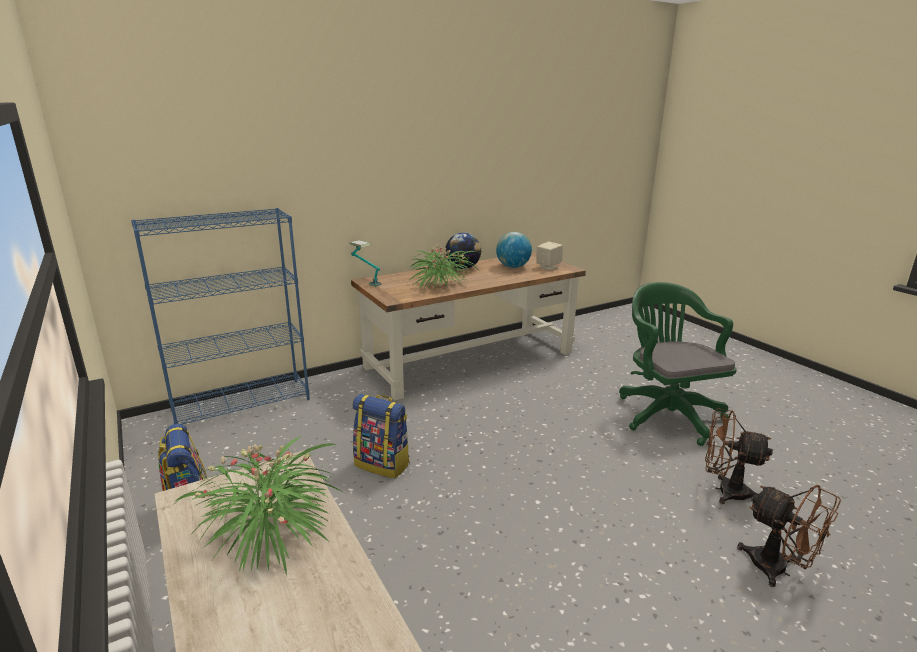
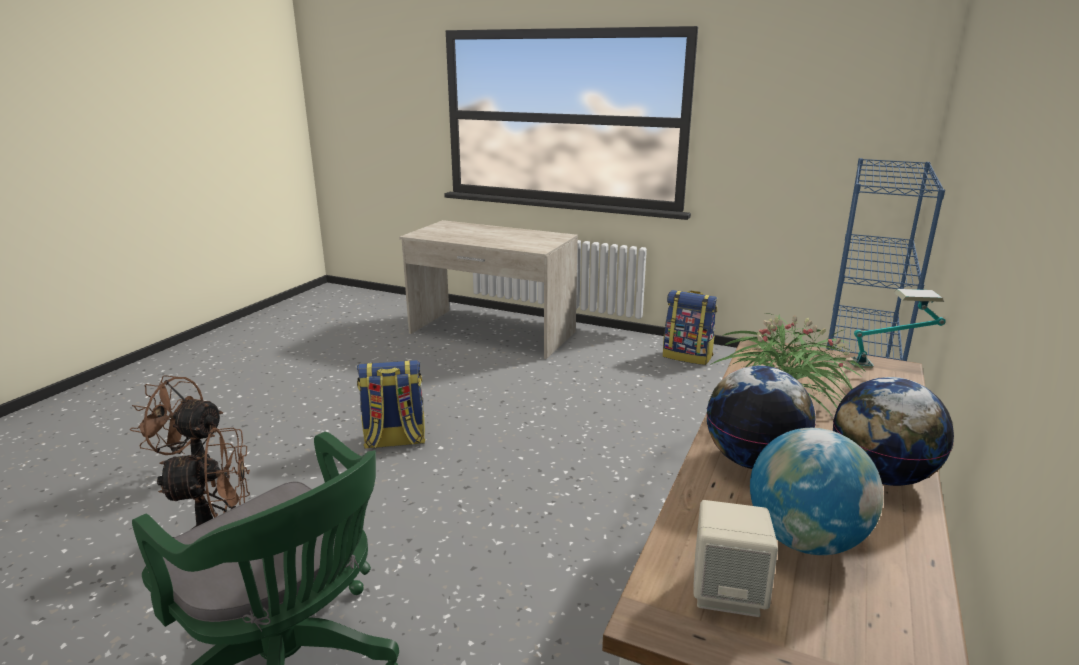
camera: 145 degrees right, 0 degrees up
potted plant [170,437,344,576] -> none
backpack [353,394,410,479] -> backpack moved to [357,360,426,449]
none -> globe [706,365,816,469]

